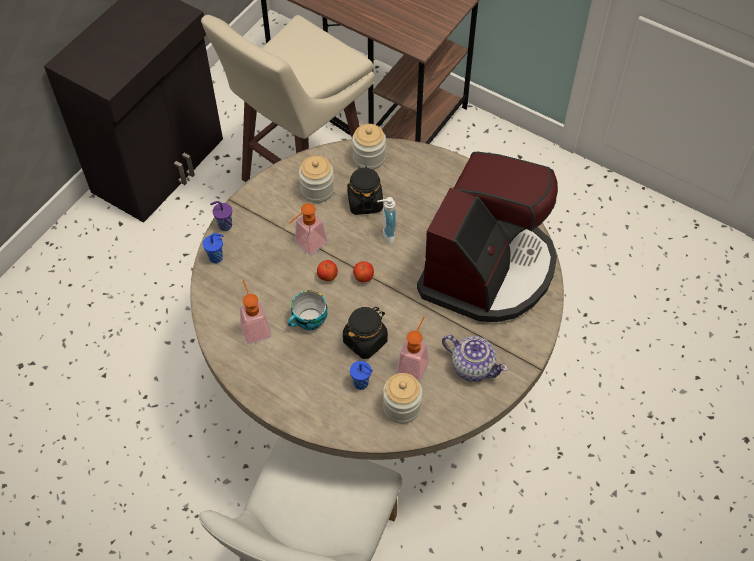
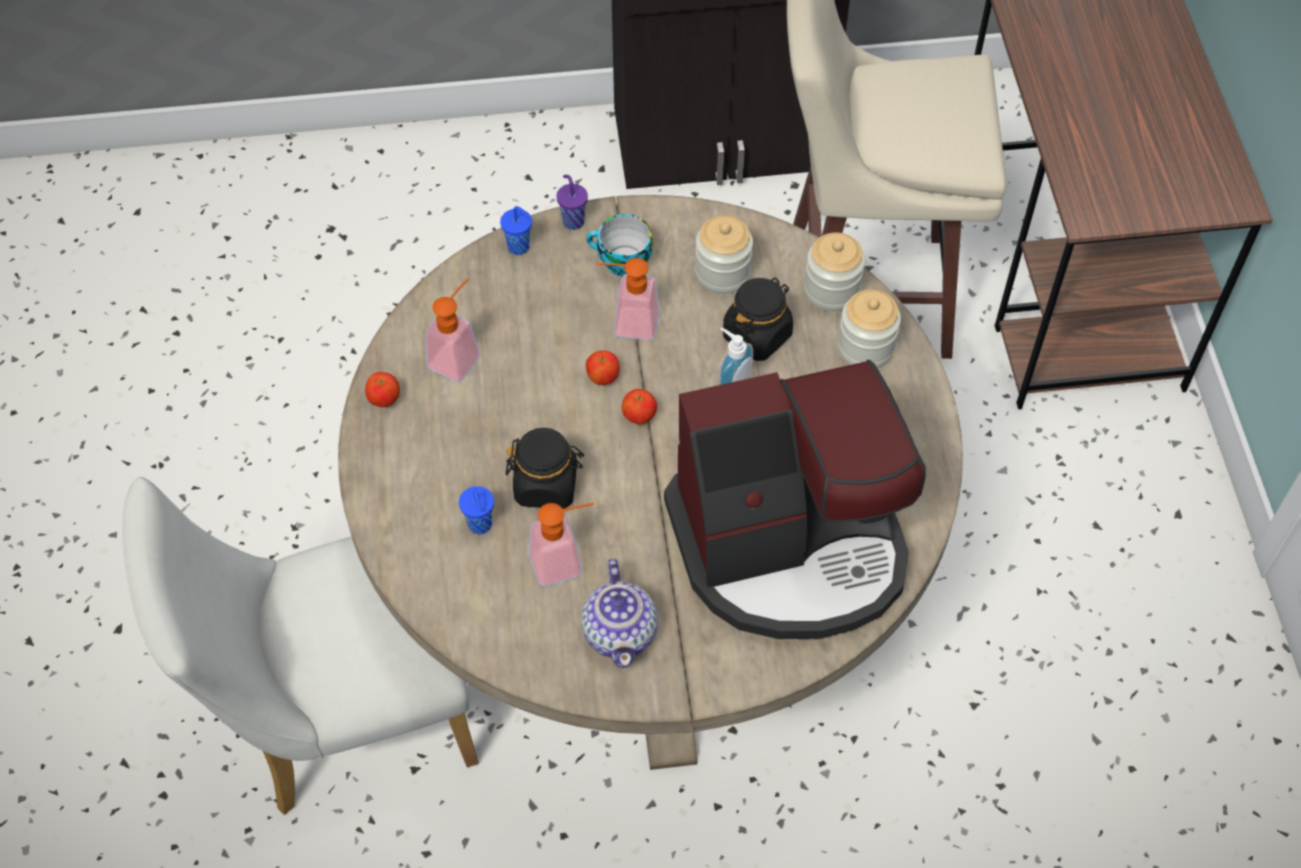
camera: 50 degrees right, 0 degrees up
cup [288,290,328,330] -> cup moved to [587,214,653,277]
jar [383,373,422,424] -> jar moved to [838,289,901,368]
none -> apple [365,372,400,407]

